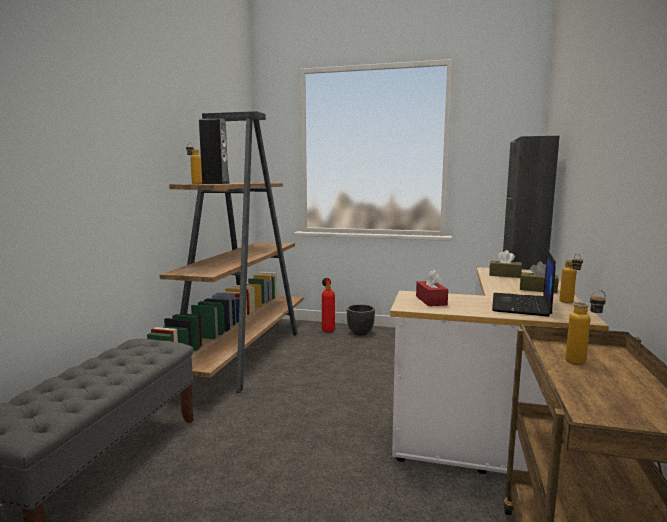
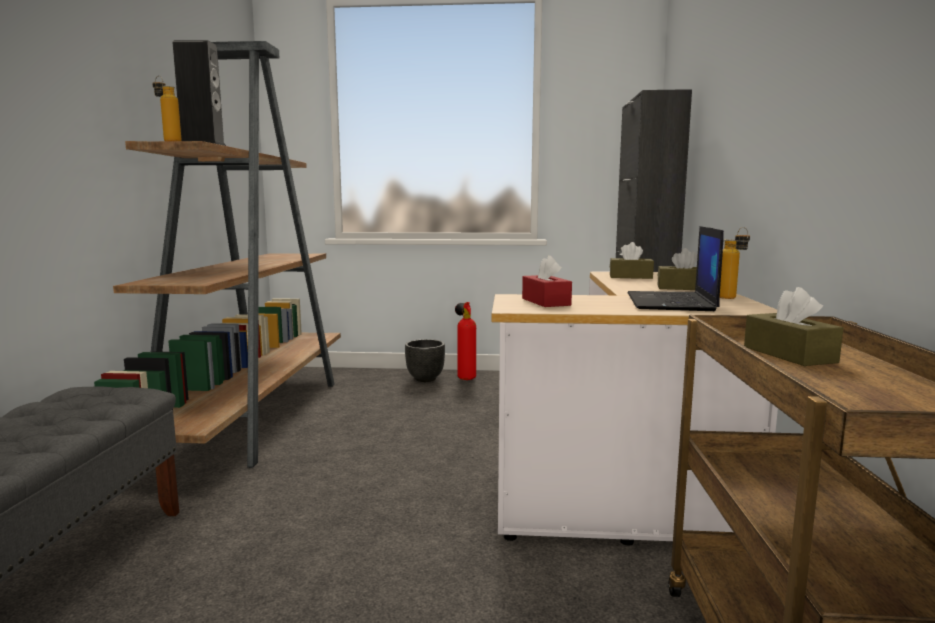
camera: 10 degrees left, 0 degrees up
fire extinguisher [322,278,335,332] -> fire extinguisher moved to [455,302,476,380]
bottle [565,290,606,365] -> brown tissue box [744,287,843,366]

